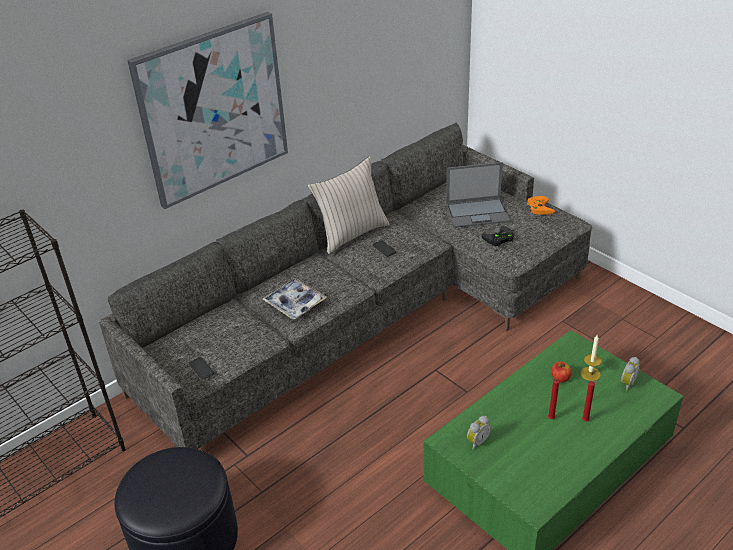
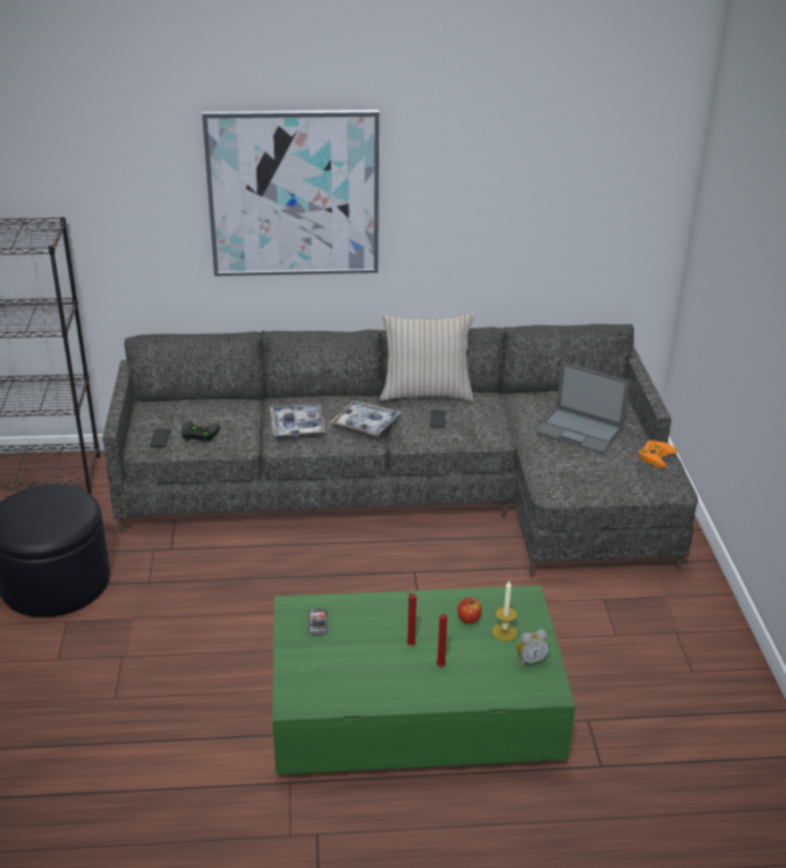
camera: 35 degrees right, 5 degrees down
alarm clock [467,416,491,450] -> phone [308,608,328,636]
black game controller [482,226,514,247] -> black game controller moved to [182,421,220,443]
none -> tray [330,401,401,436]

